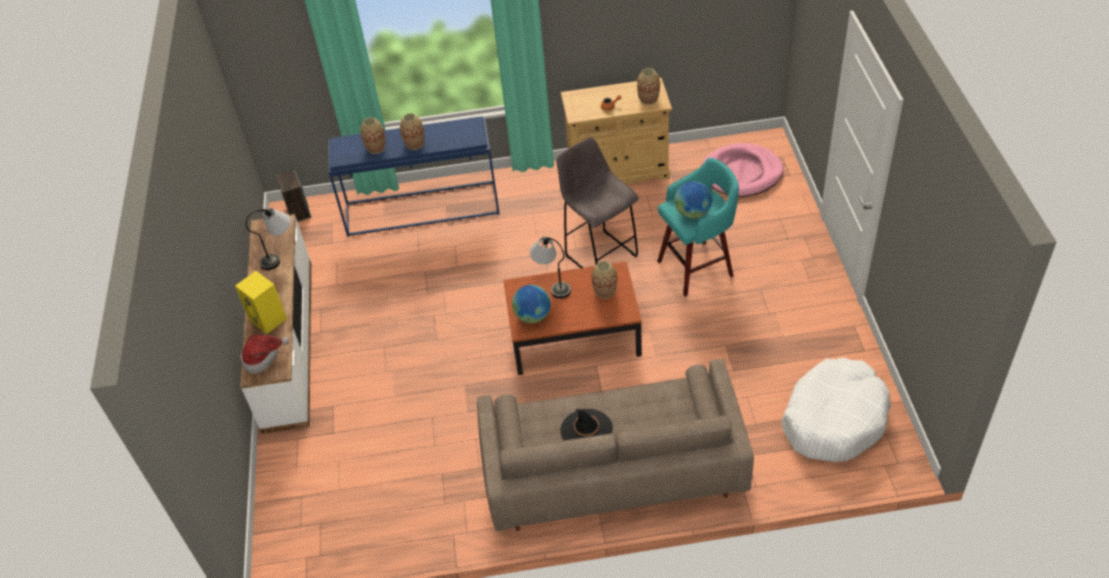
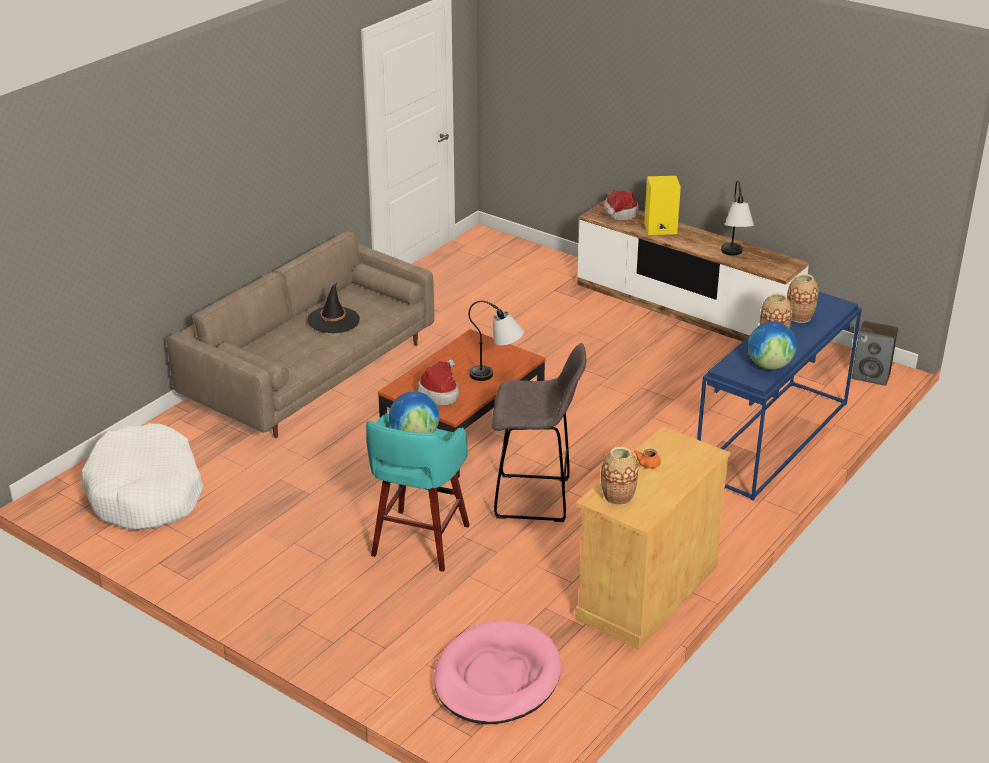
camera: 130 degrees right, 15 degrees down
globe [512,285,551,323] -> globe moved to [748,322,797,370]
vase [592,261,617,299] -> hat [418,359,459,406]

